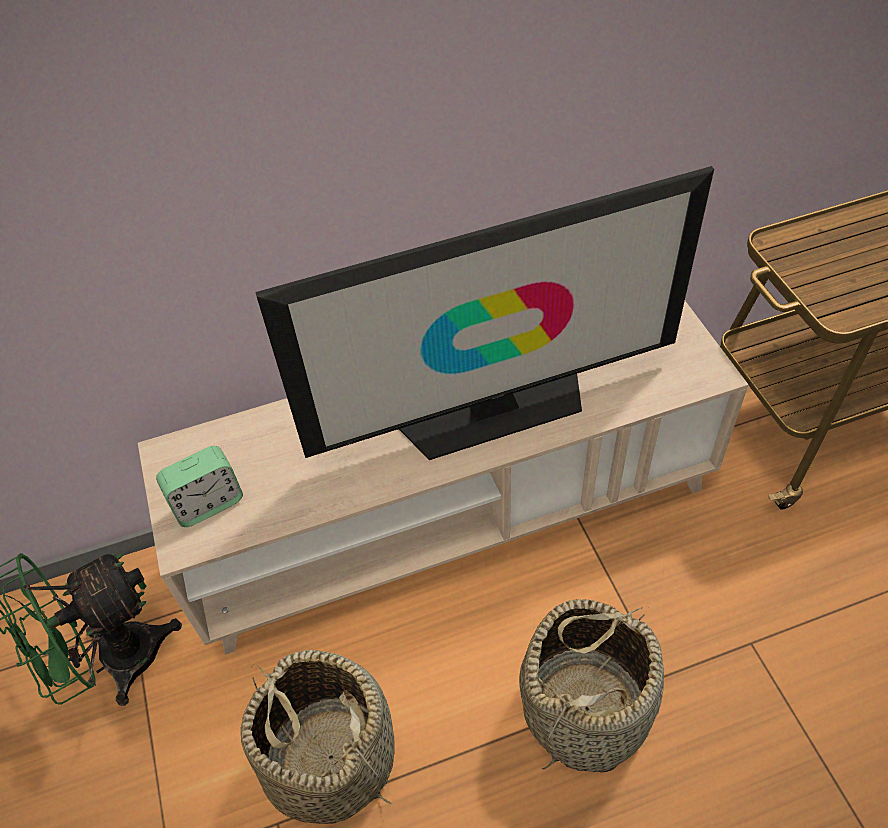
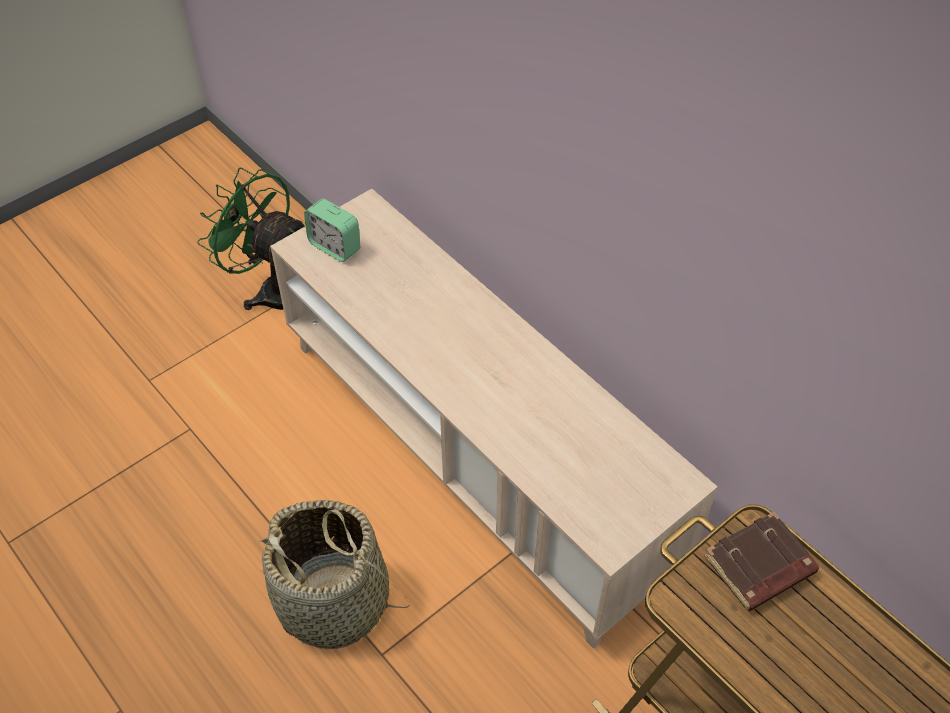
camera: 65 degrees right, 0 degrees up
basket [241,650,395,824] -> none
television [255,166,714,460] -> none
none -> brown book [704,512,819,611]

